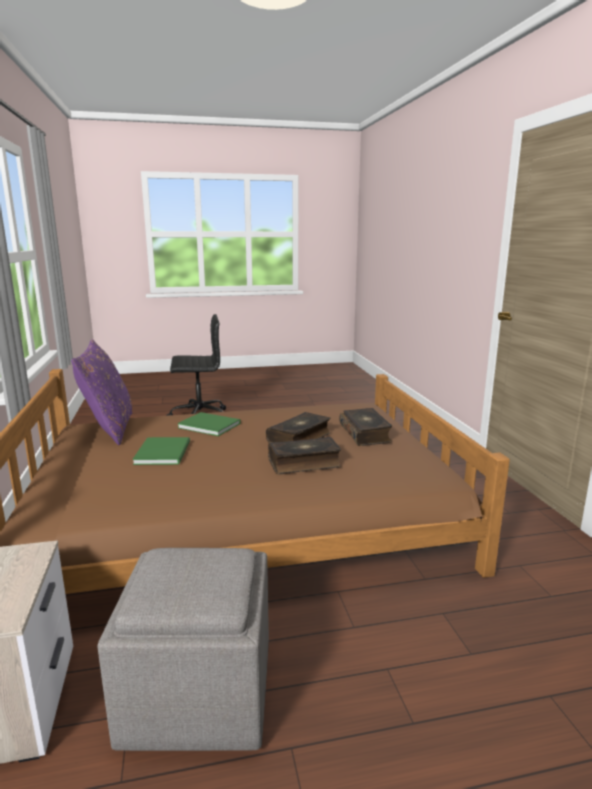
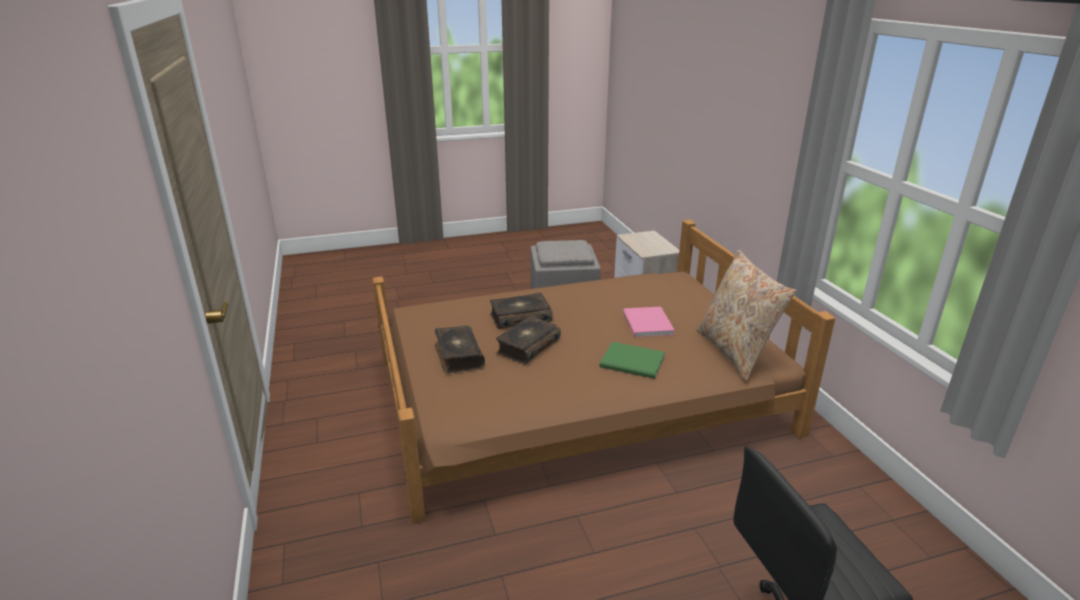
camera: 175 degrees right, 10 degrees up
purple pillow [71,339,132,445] -> beige pillow [697,250,796,381]
green book [132,437,190,465] -> pink book [623,307,675,337]

